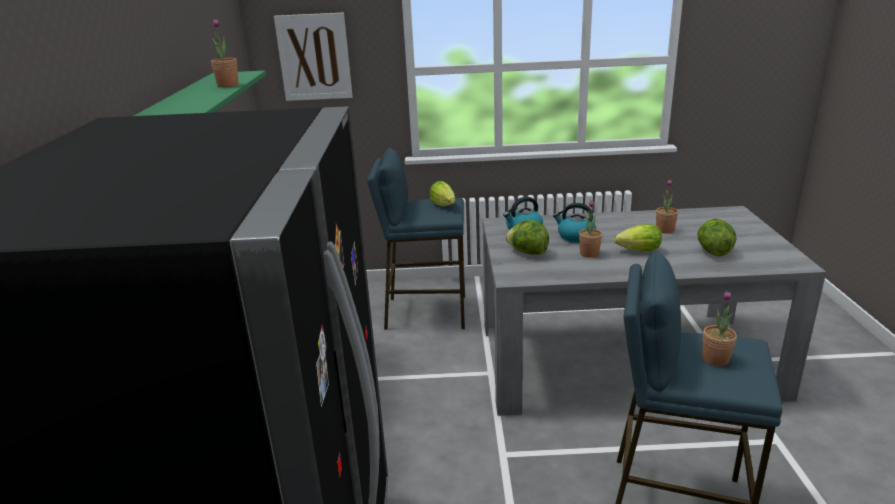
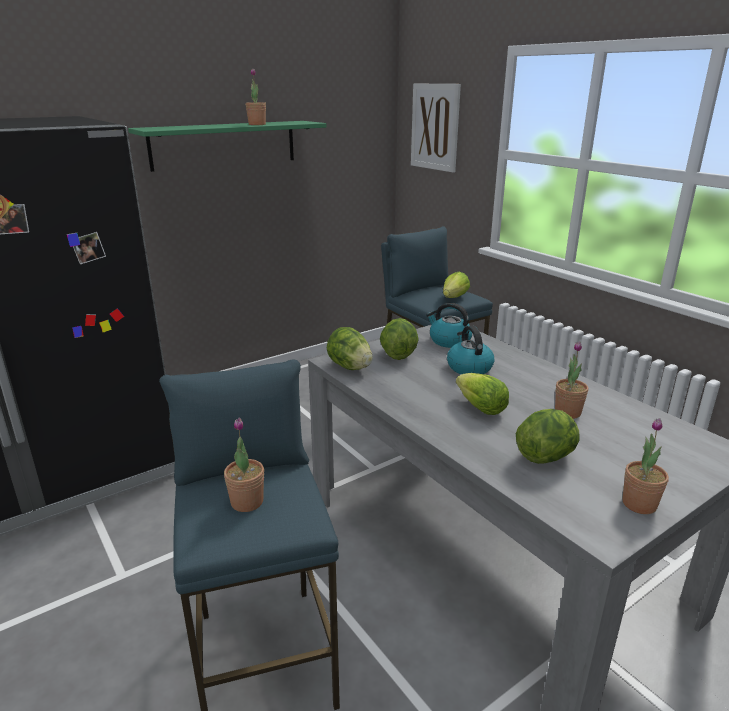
camera: 55 degrees right, 0 degrees up
potted plant [579,200,602,258] -> potted plant moved to [622,418,669,514]
none -> lettuce [327,327,373,370]

